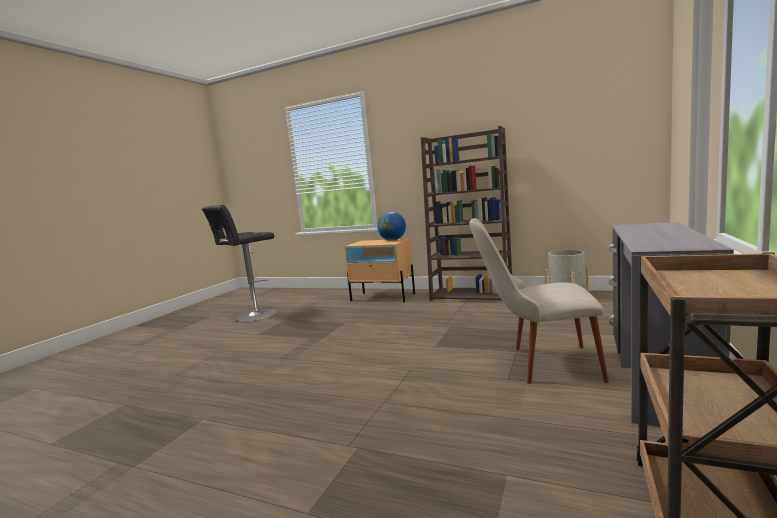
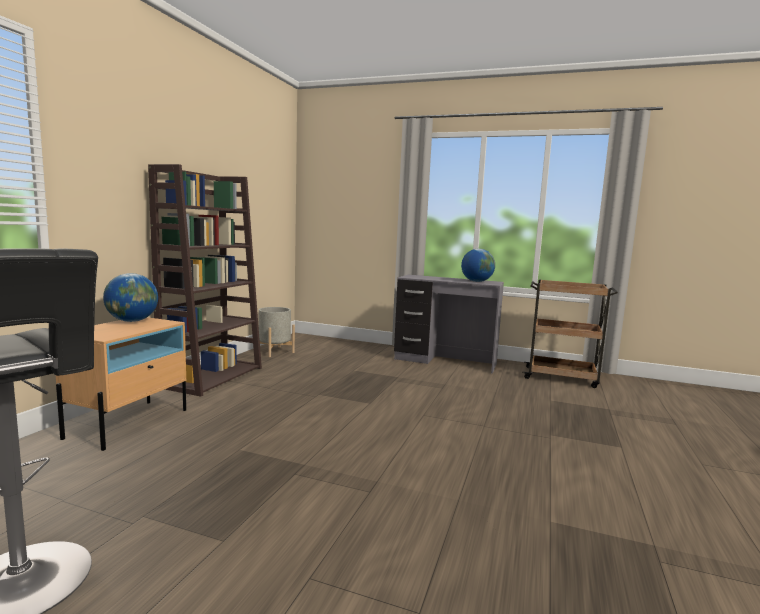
camera: 95 degrees left, 0 degrees up
beige chair [469,218,609,384] -> none
none -> globe [461,249,495,282]

